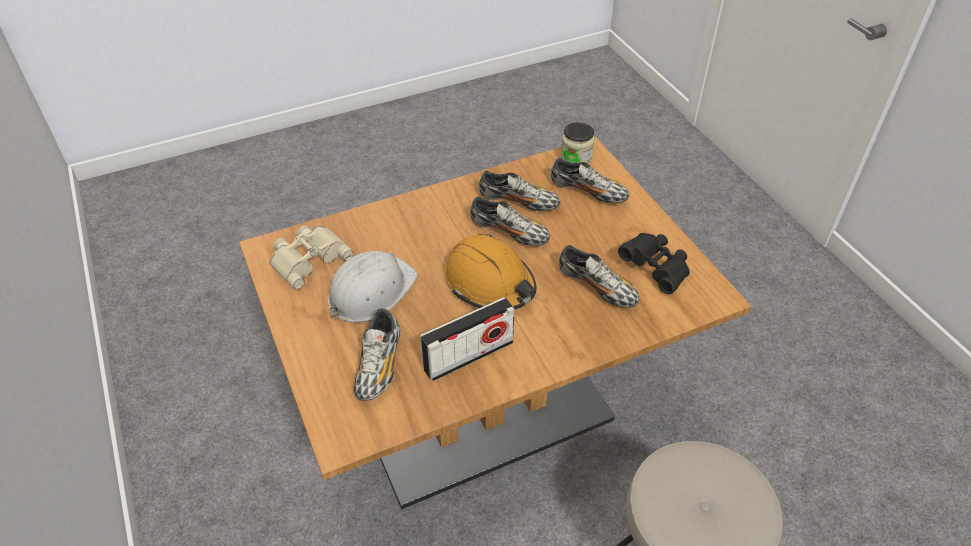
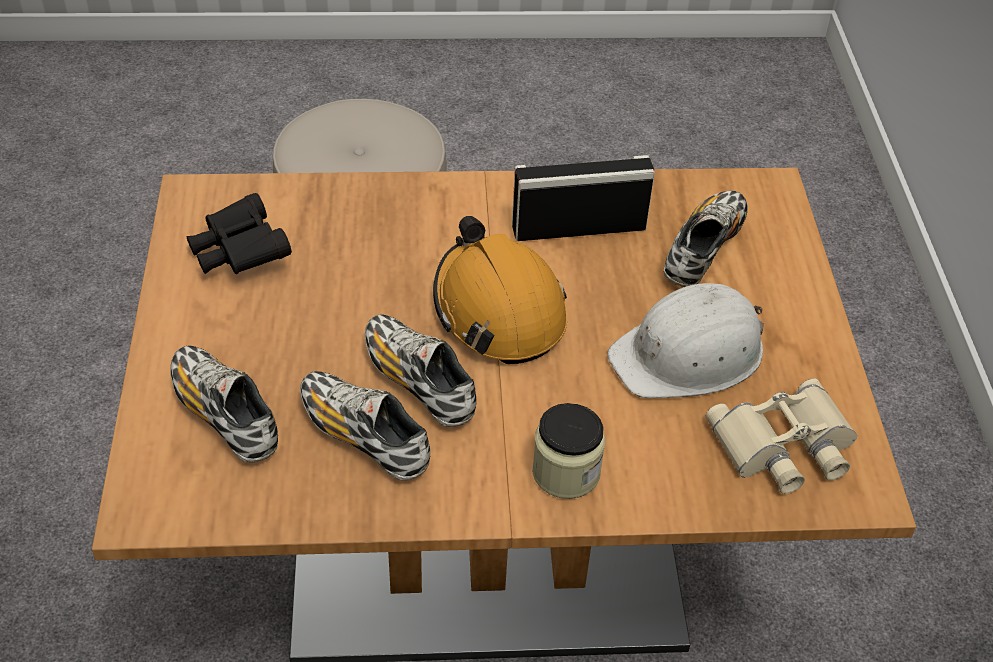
camera: 160 degrees left, 0 degrees up
shoe [559,245,640,308] -> none
jar [560,122,595,164] -> jar moved to [532,403,605,499]

